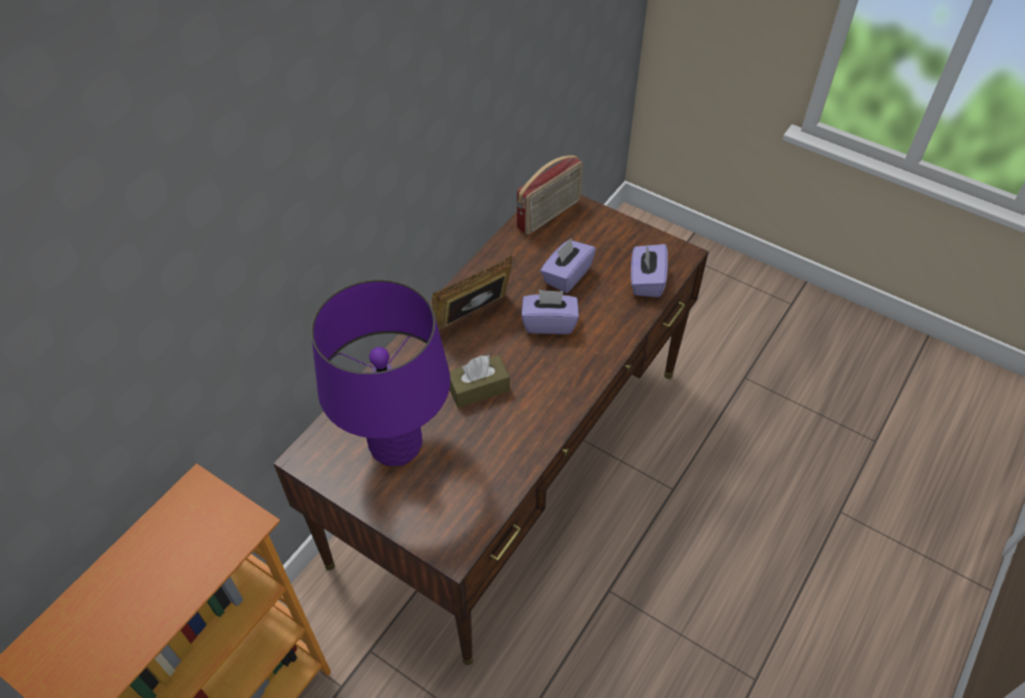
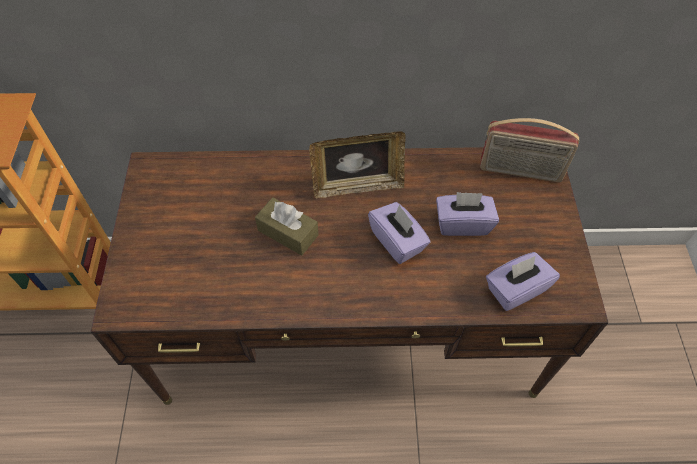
camera: 55 degrees right, 5 degrees up
purple table lamp [311,279,450,466] -> none
picture frame [432,255,513,329] -> picture frame turned 150 degrees clockwise [309,131,406,198]

